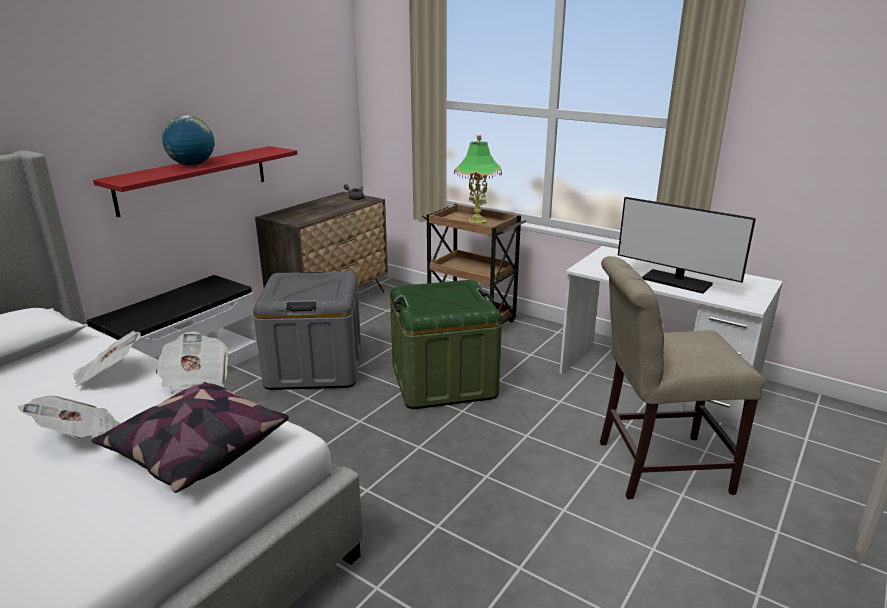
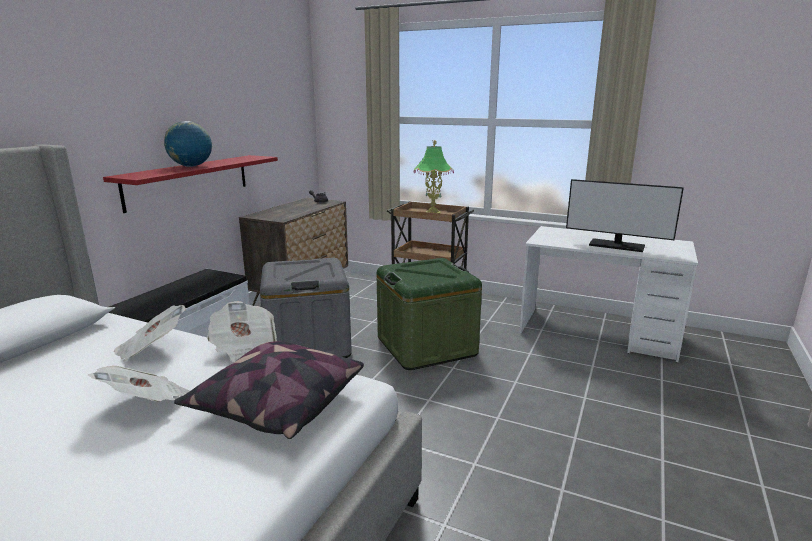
camera: 10 degrees left, 5 degrees down
beige chair [600,256,764,499] -> none

